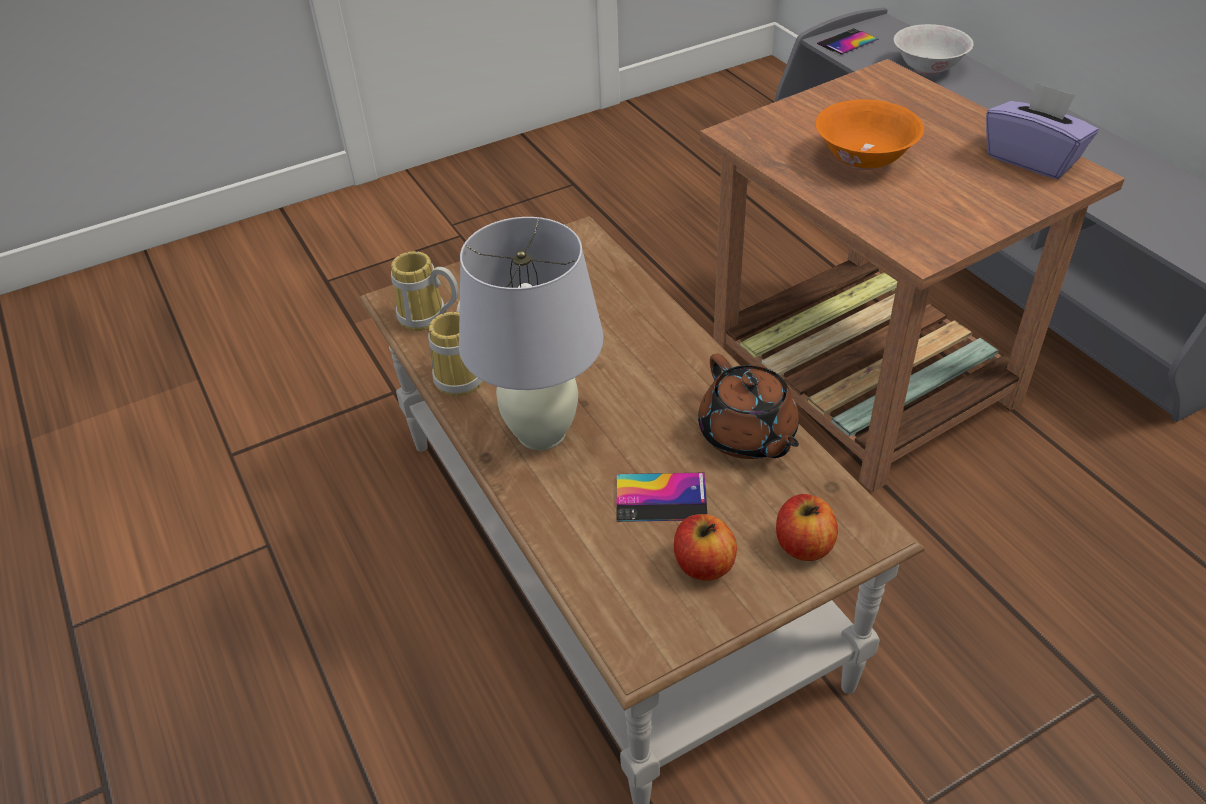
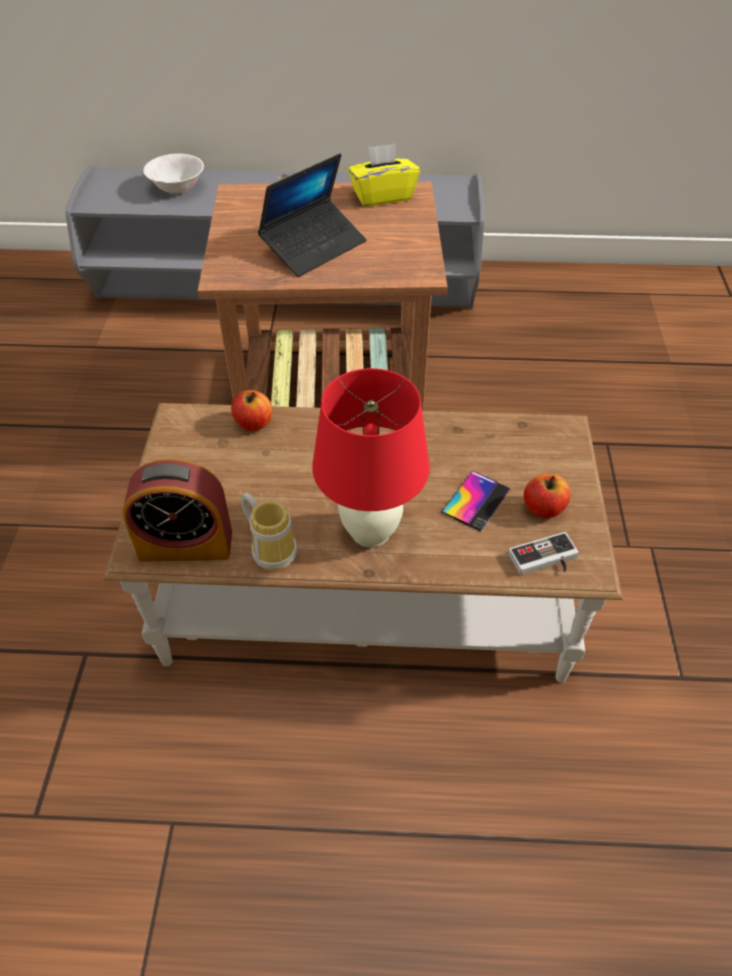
camera: 60 degrees left, 5 degrees up
mug [391,251,459,331] -> alarm clock [123,459,232,562]
white table lamp [459,217,604,451] -> red table lamp [312,368,430,547]
brown teapot [698,354,799,459] -> none
apple [776,494,838,561] -> apple moved to [231,390,272,431]
orange bowl [815,100,924,170] -> laptop [258,153,366,277]
phone [817,28,879,55] -> none
purple tissue box [986,82,1099,179] -> yellow tissue box [348,143,420,206]
none -> game controller [508,532,579,575]

